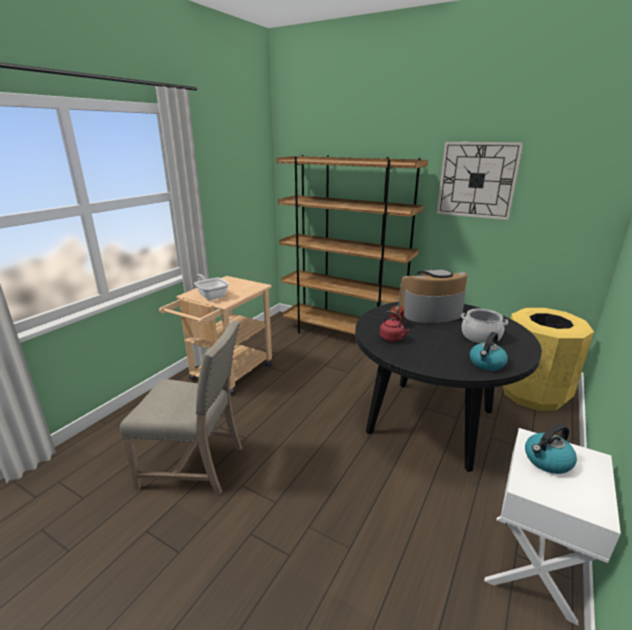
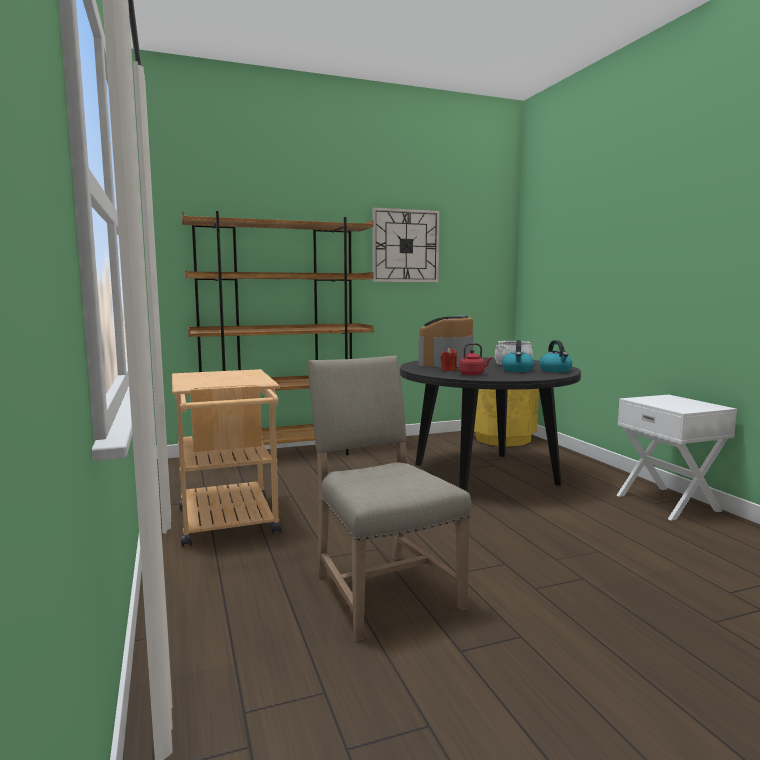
camera: 50 degrees left, 15 degrees down
beige chair [119,320,242,495] -> beige chair turned 75 degrees counterclockwise [307,355,472,642]
frying pan [194,274,229,300] -> none
kettle [525,424,577,474] -> kettle moved to [502,340,534,372]

